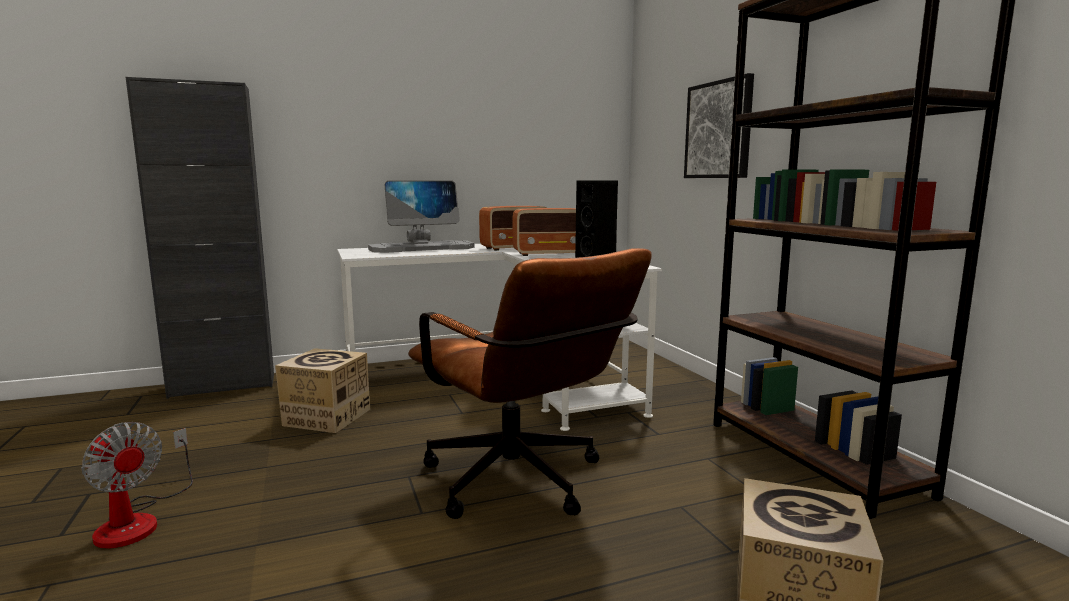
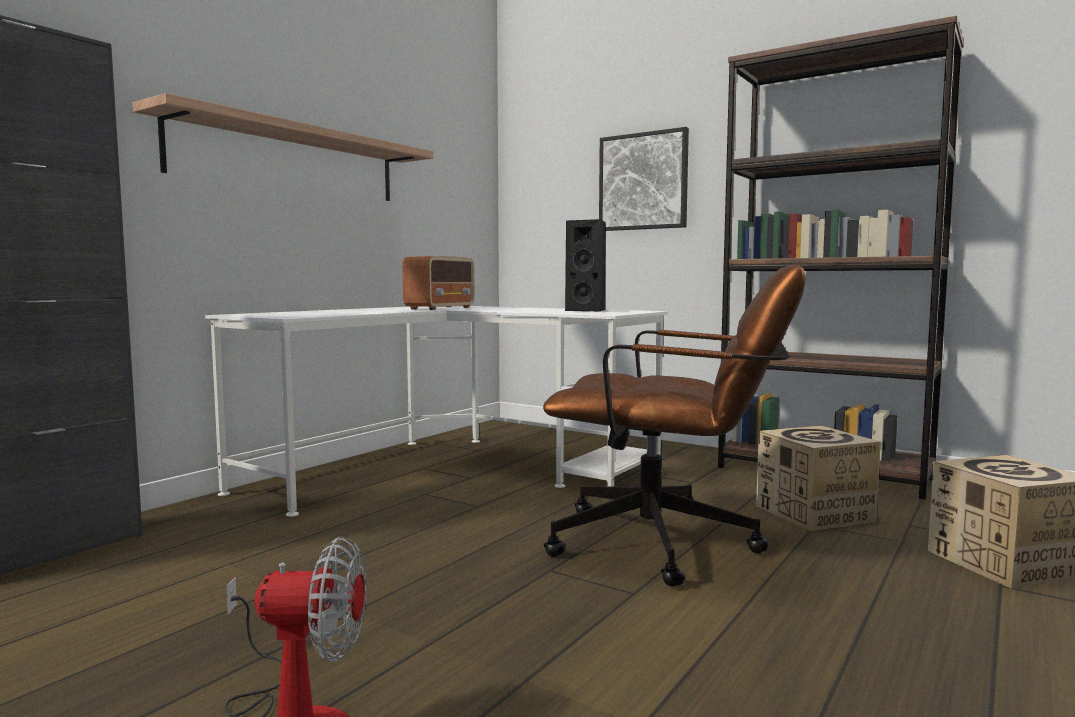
camera: 35 degrees left, 5 degrees down
cardboard box [275,348,370,433] -> cardboard box moved to [756,426,881,531]
monitor [368,181,475,253] -> none
radio [513,208,576,256] -> none
none -> shelf [132,93,433,201]

